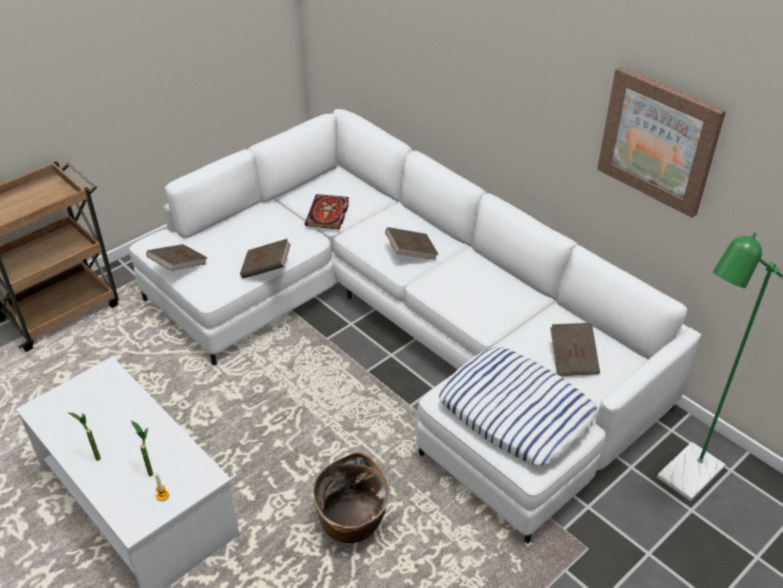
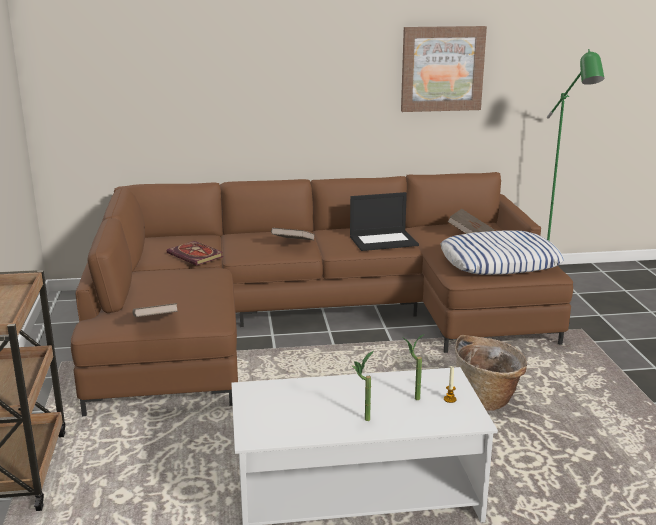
camera: 55 degrees left, 20 degrees down
white sofa [129,109,702,544] -> brown sofa [71,172,573,416]
brown book [240,239,291,279] -> none
none -> laptop [350,192,419,251]

